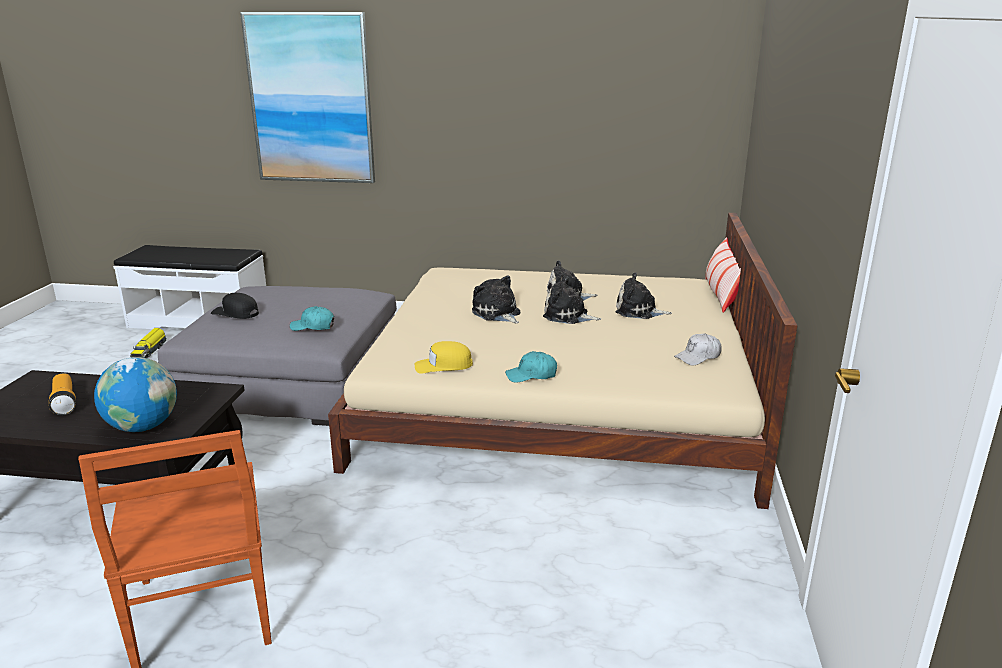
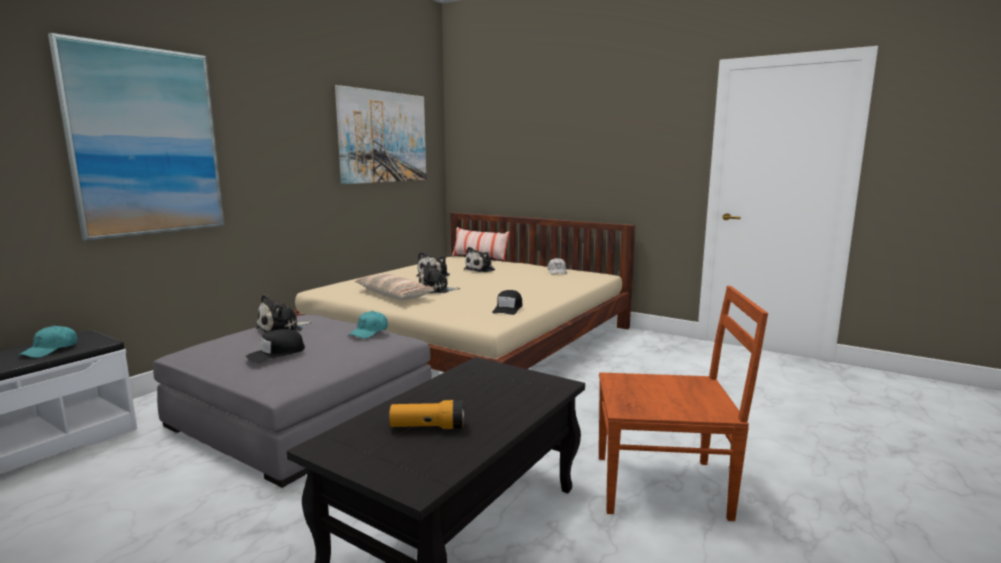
camera: 65 degrees left, 10 degrees down
globe [94,357,177,432] -> none
toy truck [130,328,167,359] -> none
yellow cap [415,341,473,374] -> black cap [492,290,522,315]
turquoise cap [505,351,557,383] -> turquoise cap moved to [19,325,77,358]
plush toy [543,276,601,324] -> plush toy moved to [256,294,311,333]
none -> picture [335,85,426,184]
none -> pillow [355,274,435,300]

